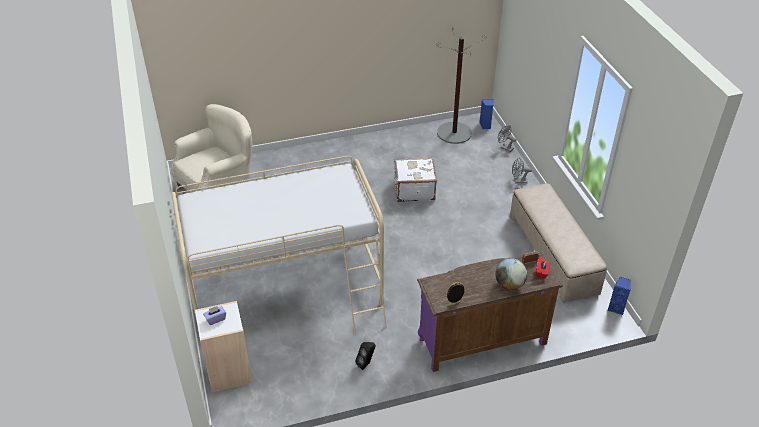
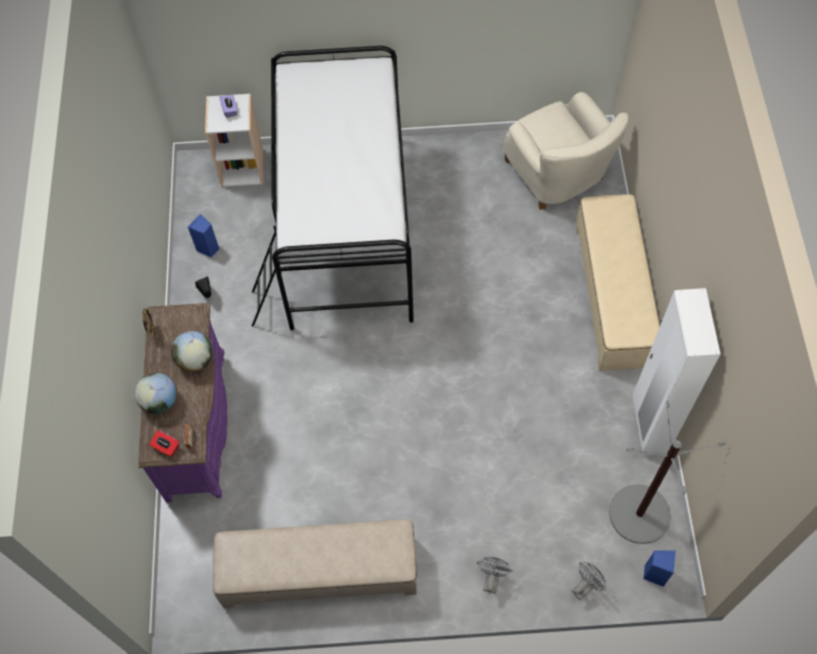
camera: 105 degrees right, 20 degrees up
beige bed [172,156,387,336] -> black bed [252,46,414,330]
white suitcase [394,157,437,202] -> none
blue speaker [607,277,631,315] -> blue speaker moved to [188,214,219,258]
none -> globe [171,331,212,372]
none -> beige bench [575,194,660,371]
none -> white wardrobe [632,288,721,455]

